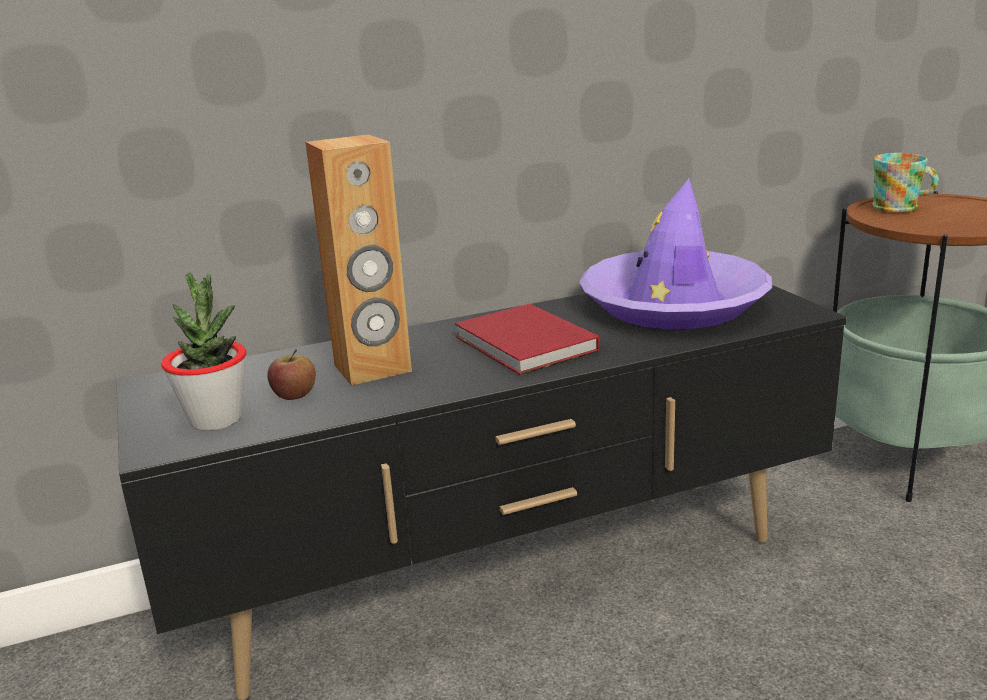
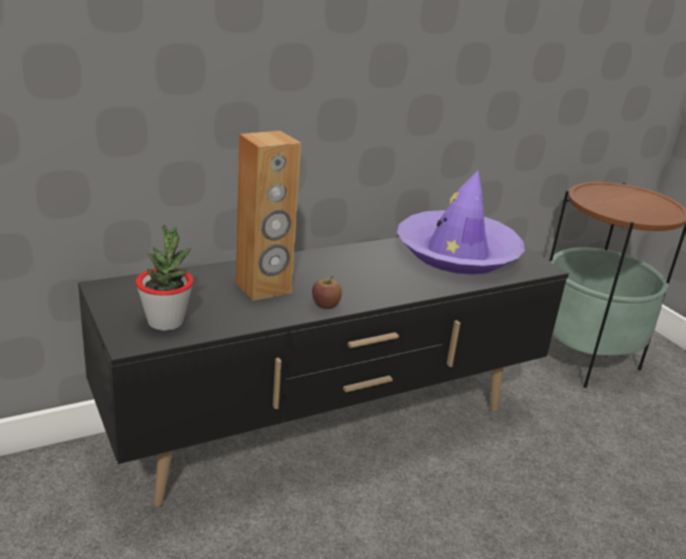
camera: 10 degrees left, 5 degrees up
apple [267,349,316,400] -> apple moved to [312,276,342,309]
red book [455,304,600,375] -> none
mug [872,153,939,212] -> none

